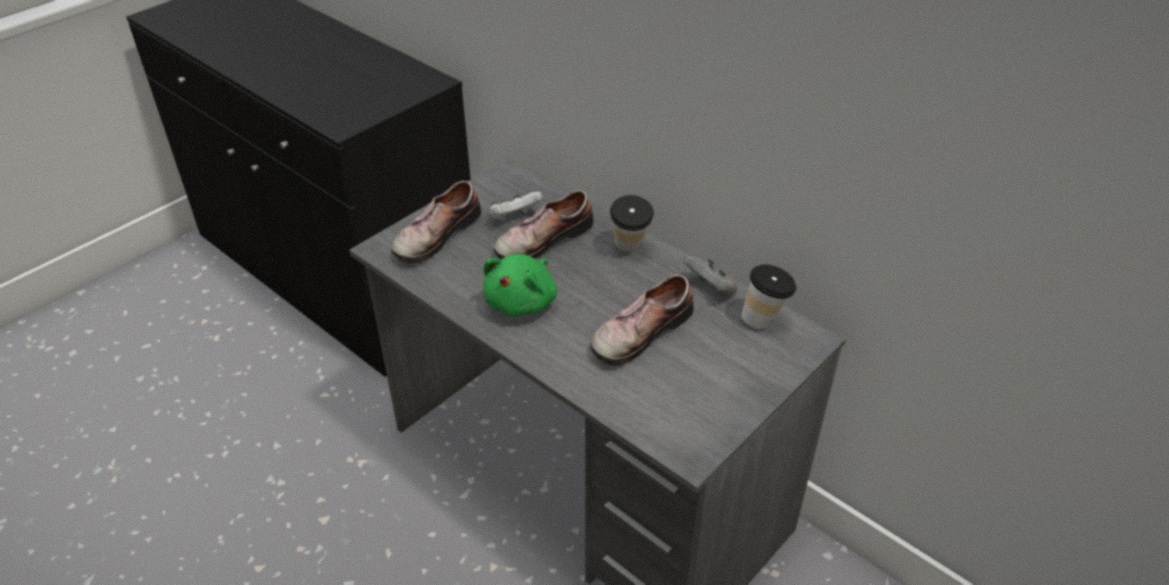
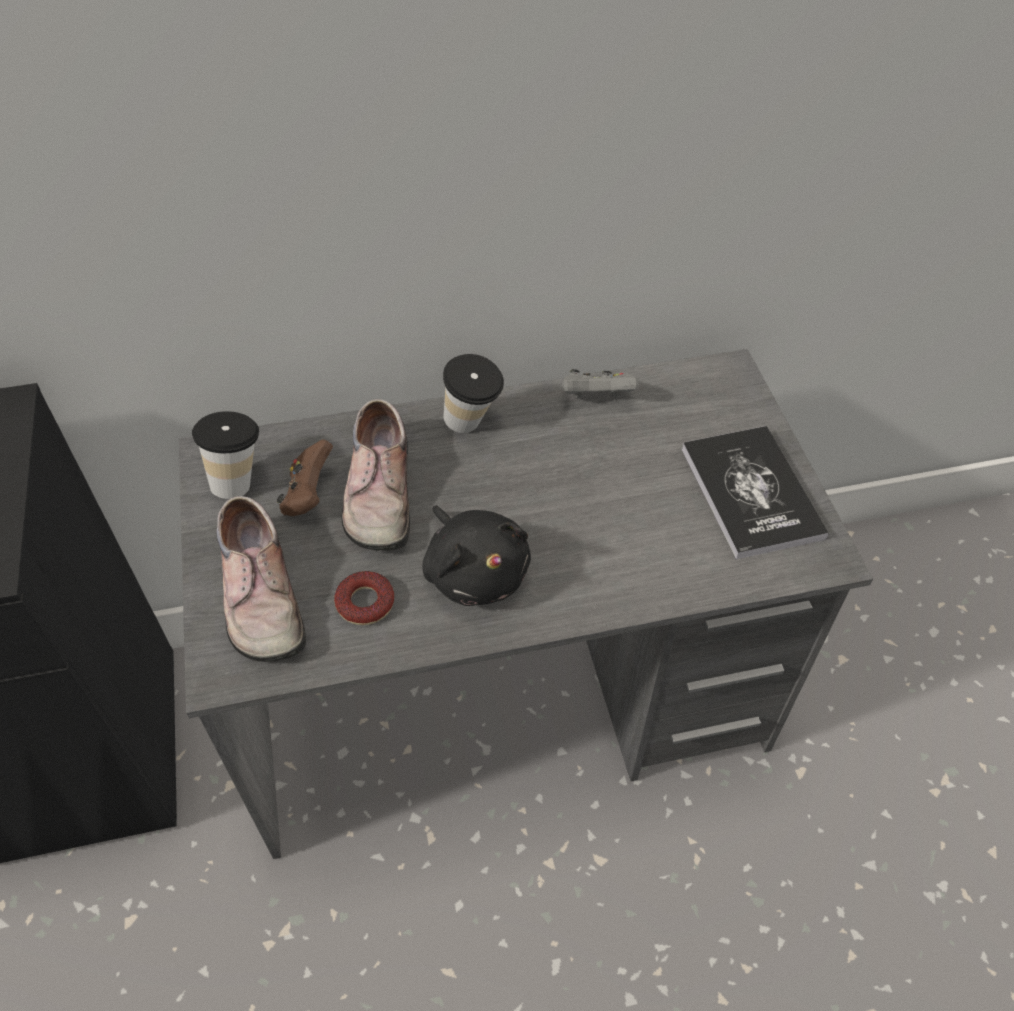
camera: 55 degrees left, 10 degrees up
green plush toy [483,254,557,316] -> black plush toy [422,505,531,606]
white game controller [490,192,543,221] -> brown game controller [277,440,333,516]
shoe [591,274,694,366] -> none
cup [741,264,796,329] -> cup moved to [192,411,259,499]
none -> donut [334,571,394,625]
none -> book [682,426,828,560]

